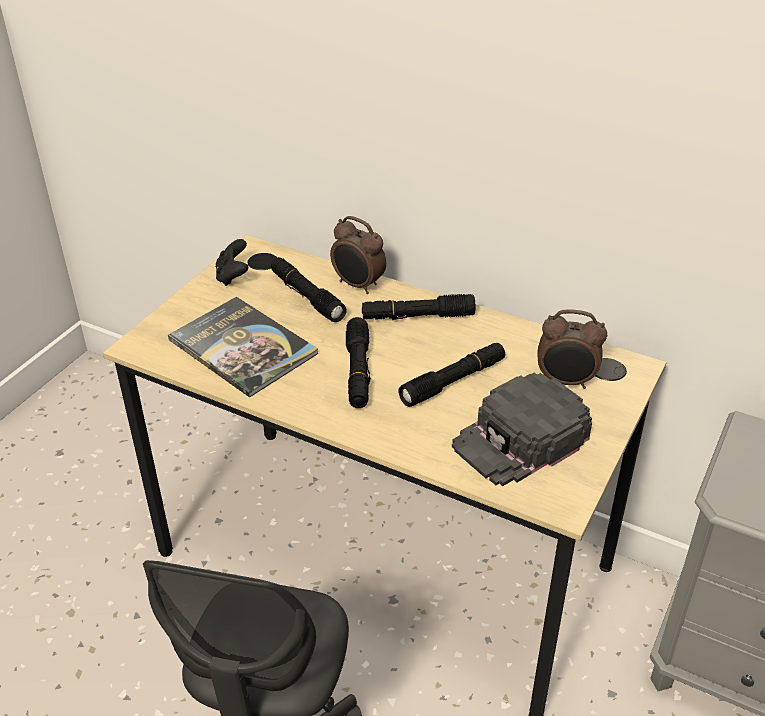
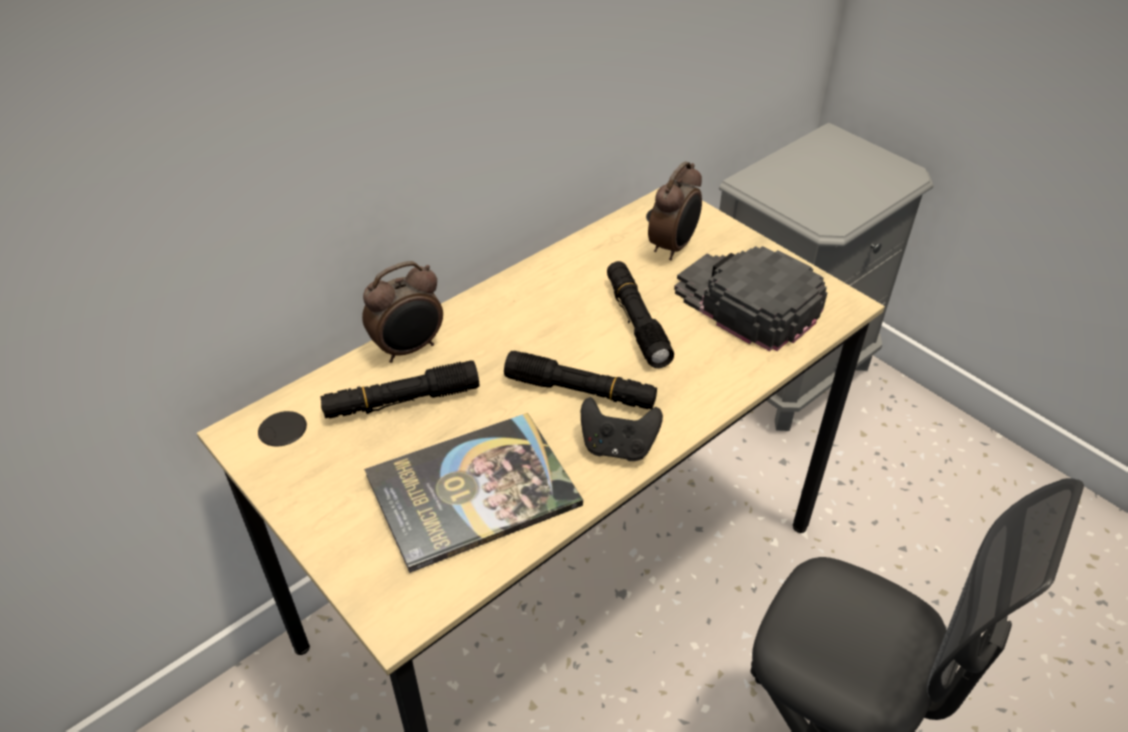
camera: 70 degrees left, 5 degrees up
black game controller [216,239,248,286] -> black game controller moved to [581,397,663,461]
black flashlight [362,294,476,320] -> none
black cap [452,372,592,486] -> black cap turned 150 degrees clockwise [674,246,828,351]

